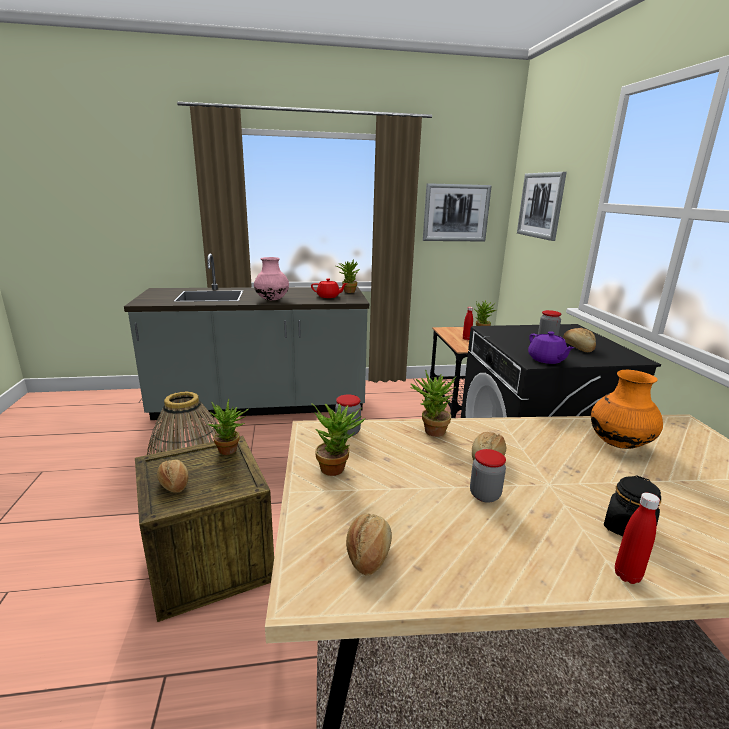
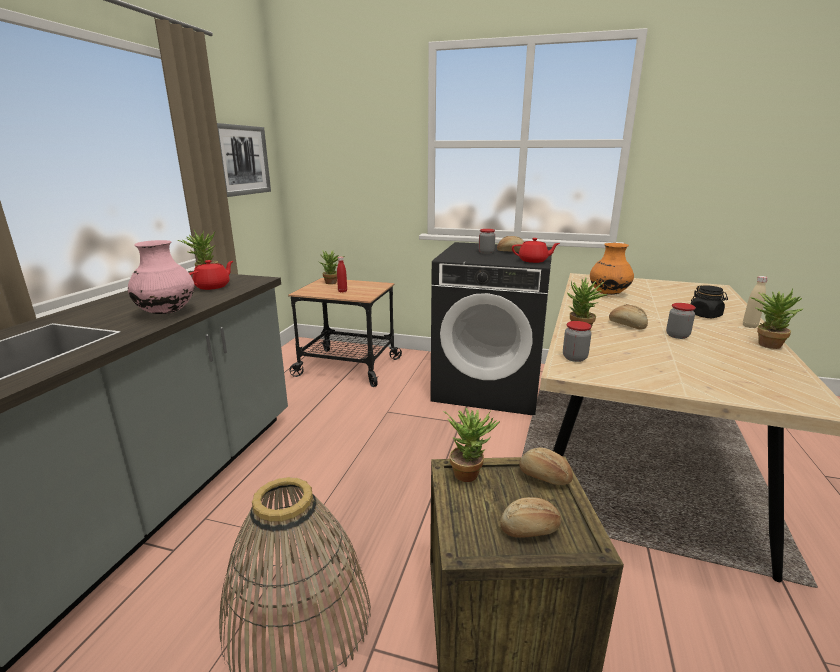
camera: 65 degrees left, 0 degrees up
potted plant [311,403,366,476] -> potted plant moved to [750,288,803,349]
bread [346,513,392,575] -> bread moved to [519,448,573,485]
picture [517,172,567,241] -> none
purple teapot [528,331,574,364] -> red teapot [512,238,560,263]
red bottle [615,493,660,584] -> beige bottle [743,276,768,328]

